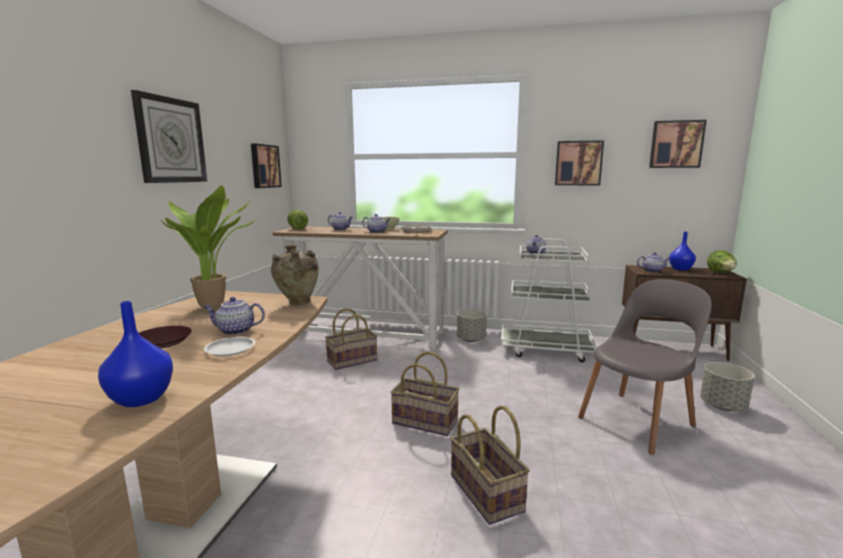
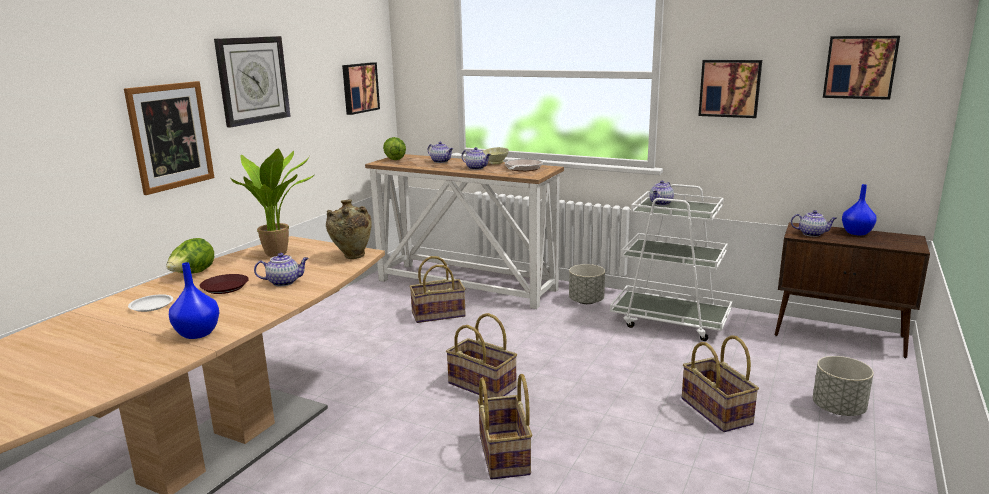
camera: 15 degrees right, 5 degrees up
teapot [204,297,265,335] -> teapot turned 150 degrees clockwise [254,253,309,286]
white plate [204,337,255,356] -> white plate moved to [128,294,173,312]
grey chair [578,279,712,455] -> basket [682,335,759,432]
lettuce [707,250,737,273] -> lettuce moved to [166,238,214,274]
none -> picture [124,81,214,195]

